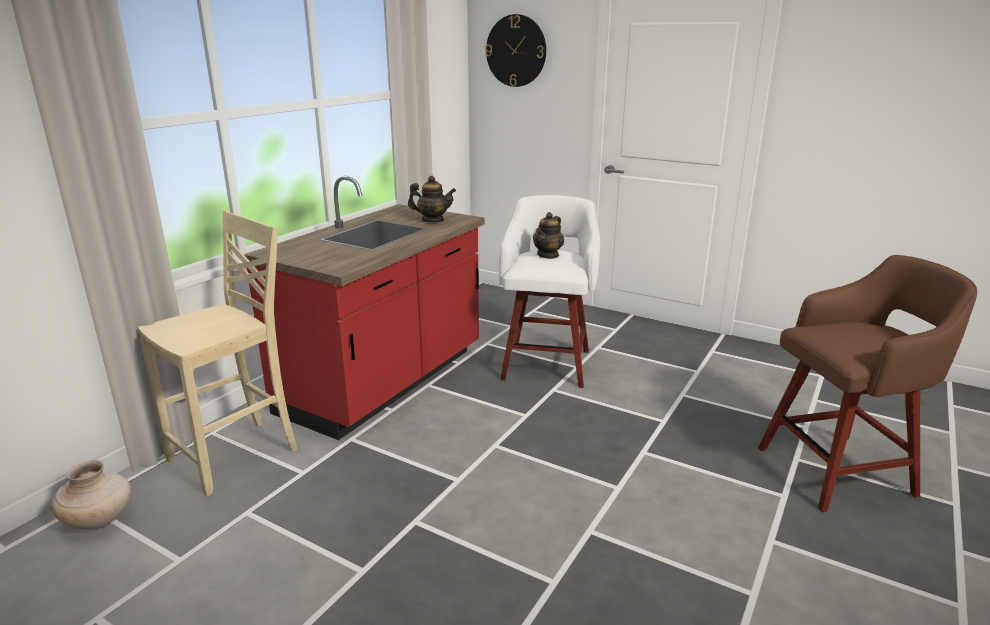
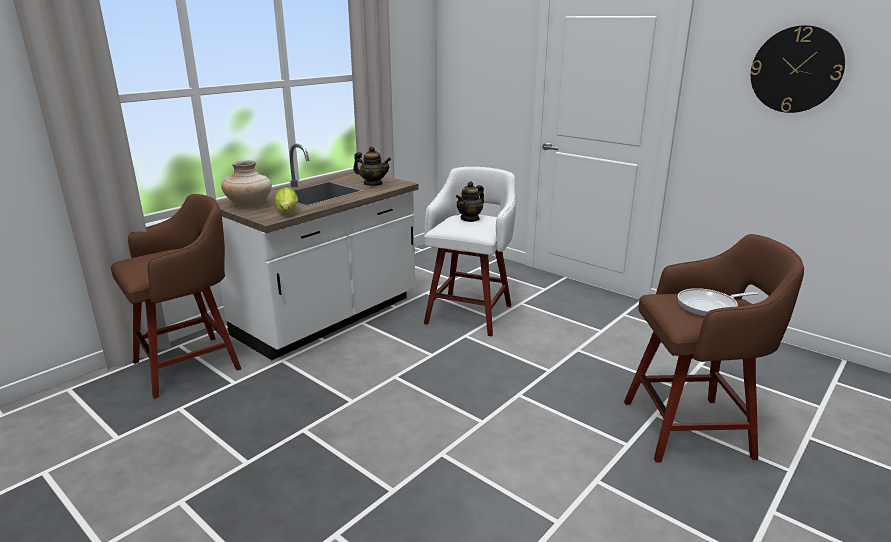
camera: 10 degrees right, 0 degrees up
beige vase [51,460,131,530] -> beige vase moved to [221,160,272,207]
beige chair [138,211,297,497] -> brown stool [110,194,241,399]
red counter [244,176,485,440] -> white counter [217,144,419,360]
wall clock [485,14,546,87] -> wall clock moved to [751,25,845,113]
none -> lettuce [275,187,298,213]
none -> frying pan [678,288,758,317]

